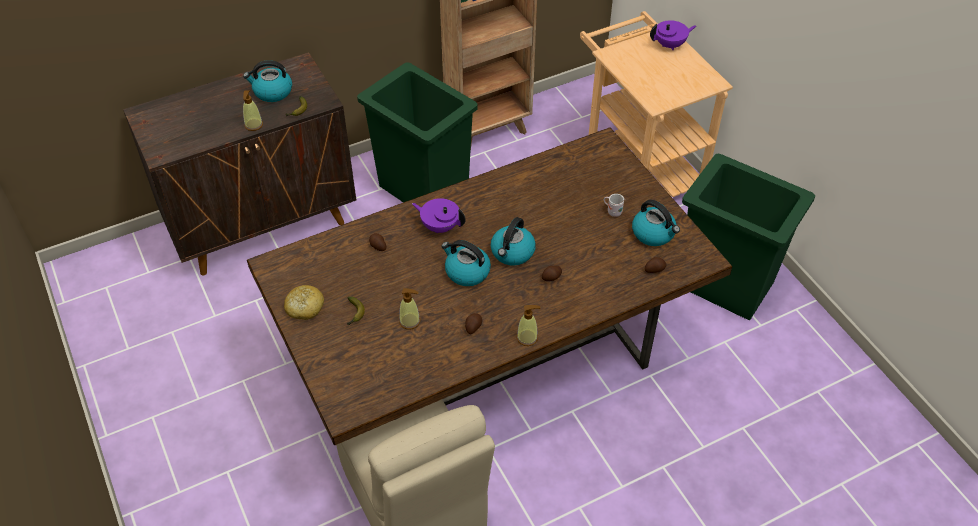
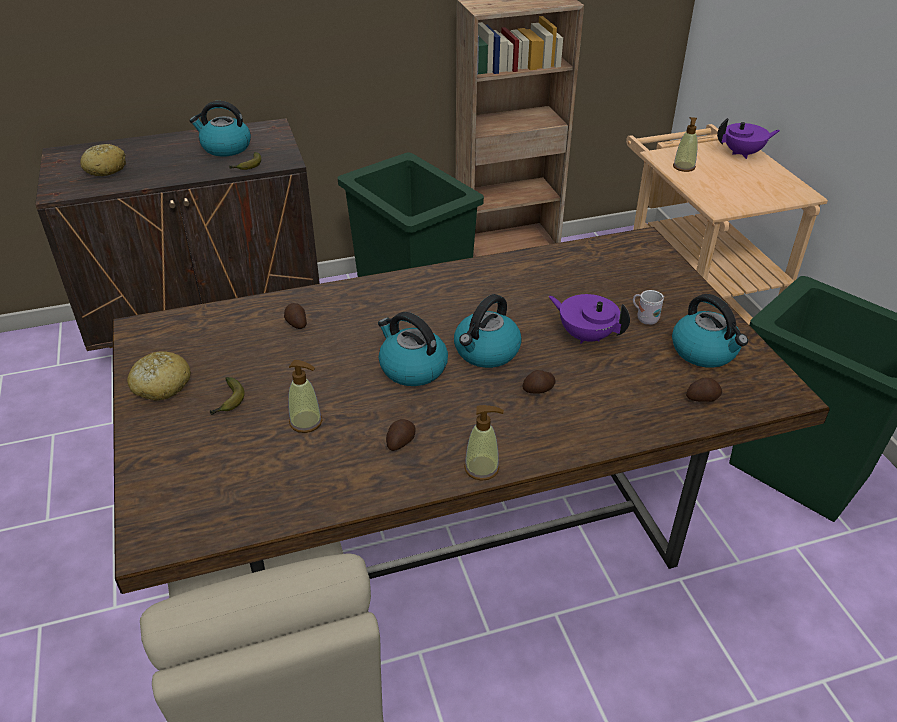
camera: 10 degrees right, 10 degrees down
soap dispenser [243,90,263,131] -> soap dispenser moved to [673,117,698,172]
purple teapot [412,198,466,233] -> purple teapot moved to [549,294,630,344]
none -> bread [80,144,126,176]

